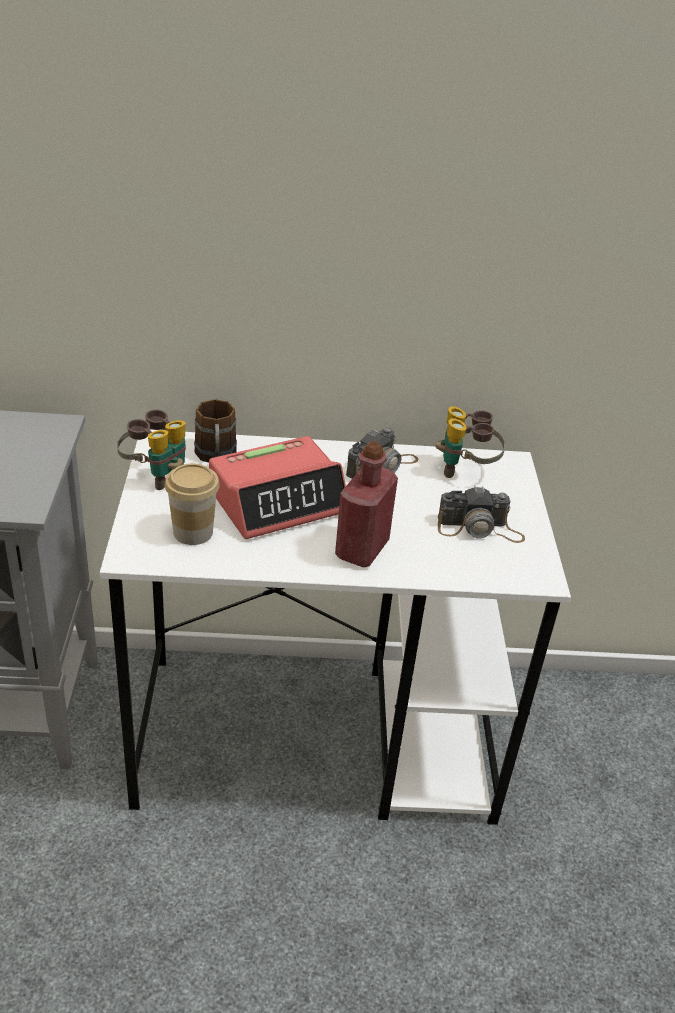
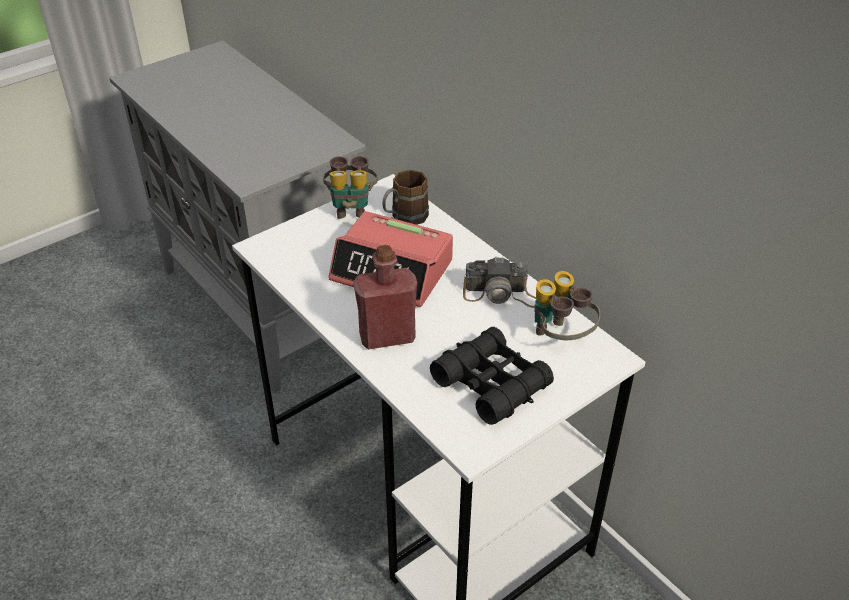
camera: 55 degrees right, 5 degrees up
cup [165,463,220,545] -> none
camera [438,486,525,543] -> black binoculars [430,327,554,425]

